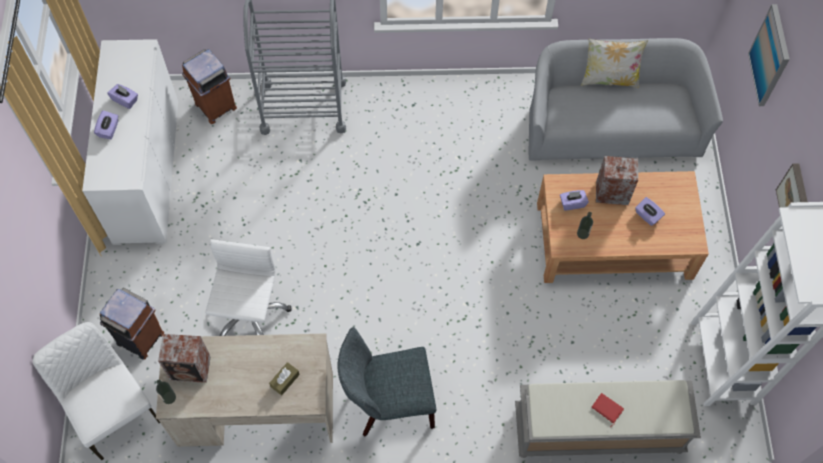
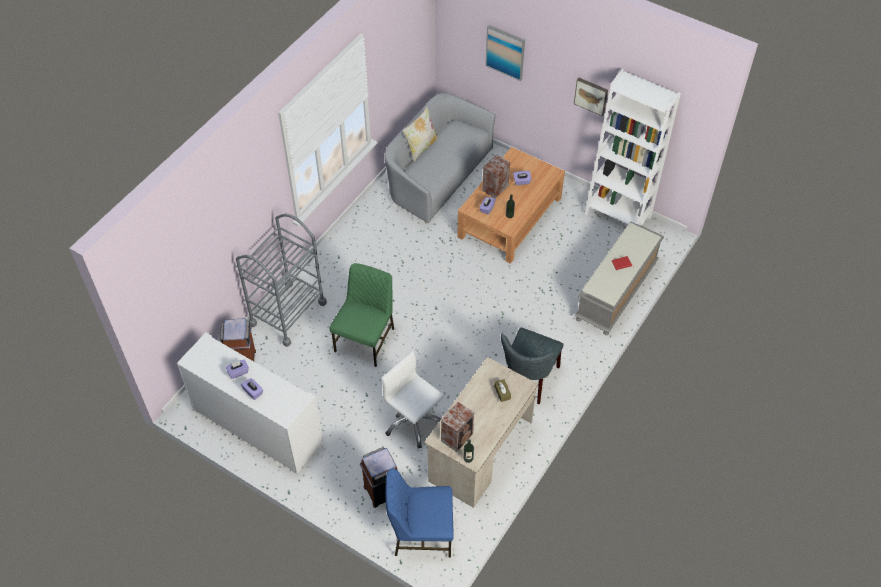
camera: 55 degrees left, 10 degrees down
white chair [33,322,160,460] -> blue chair [385,468,454,557]
none -> green chair [330,263,394,367]

